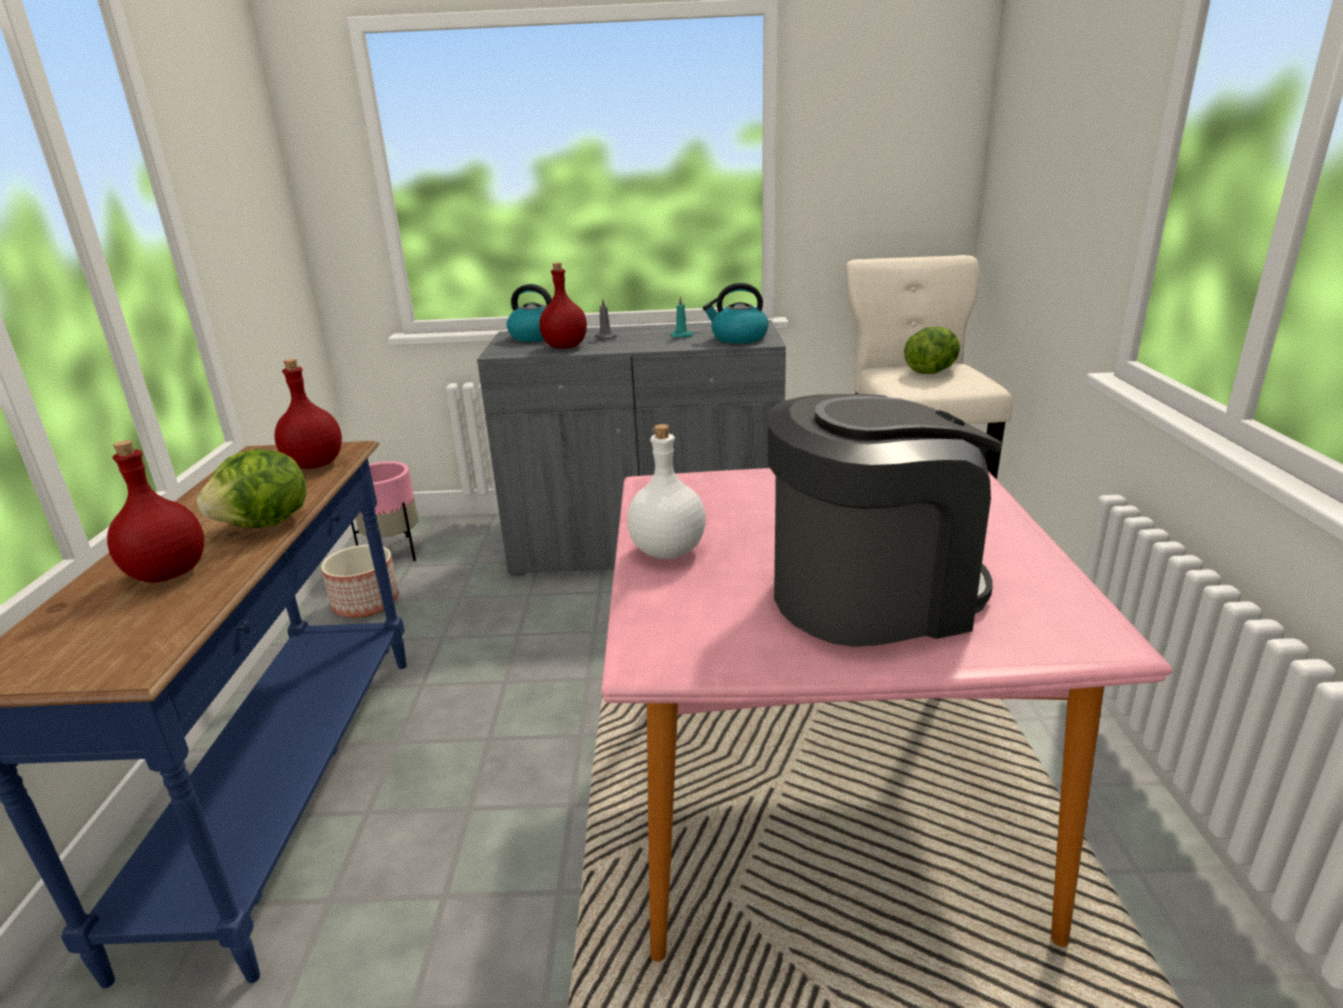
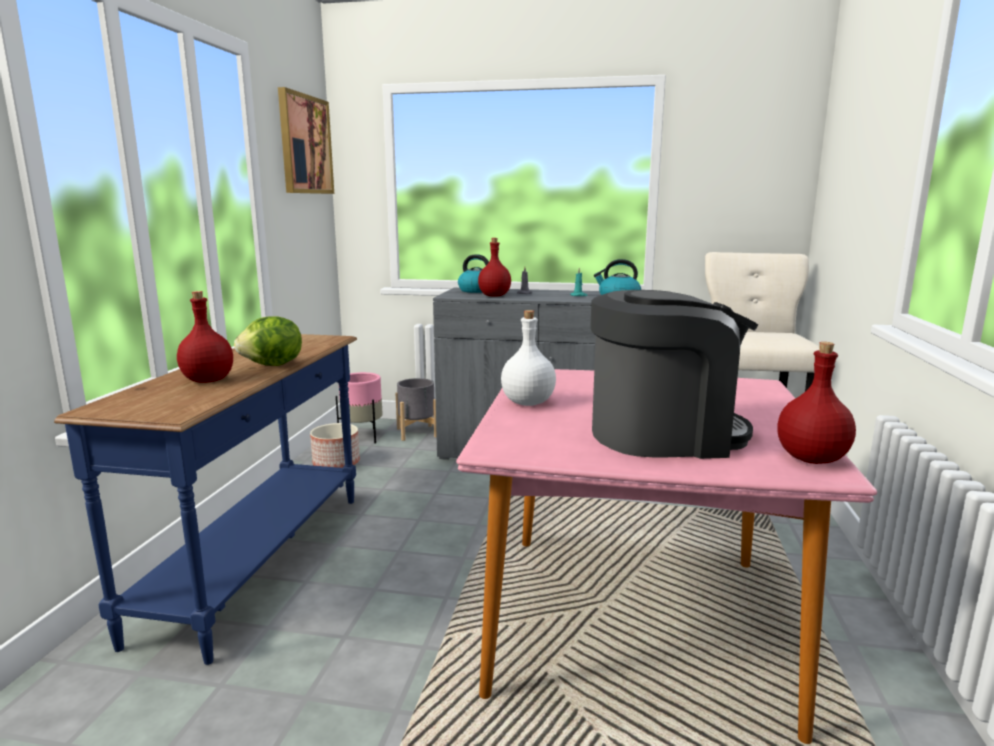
camera: 10 degrees right, 10 degrees down
red bottle [274,359,342,469] -> red bottle moved to [777,342,856,464]
lettuce [904,327,960,374] -> none
none -> picture [278,87,334,194]
none -> grey planter [395,378,437,441]

